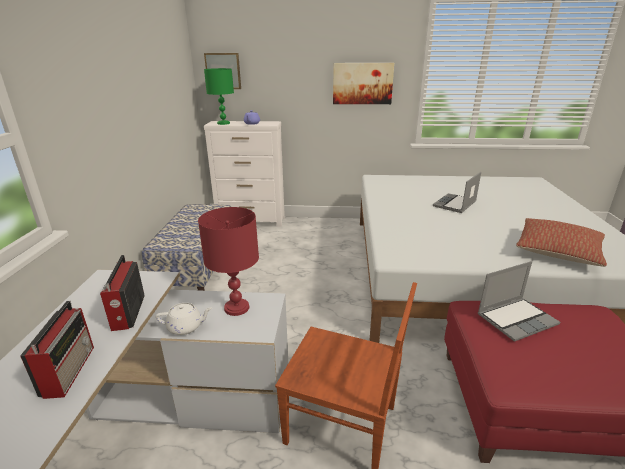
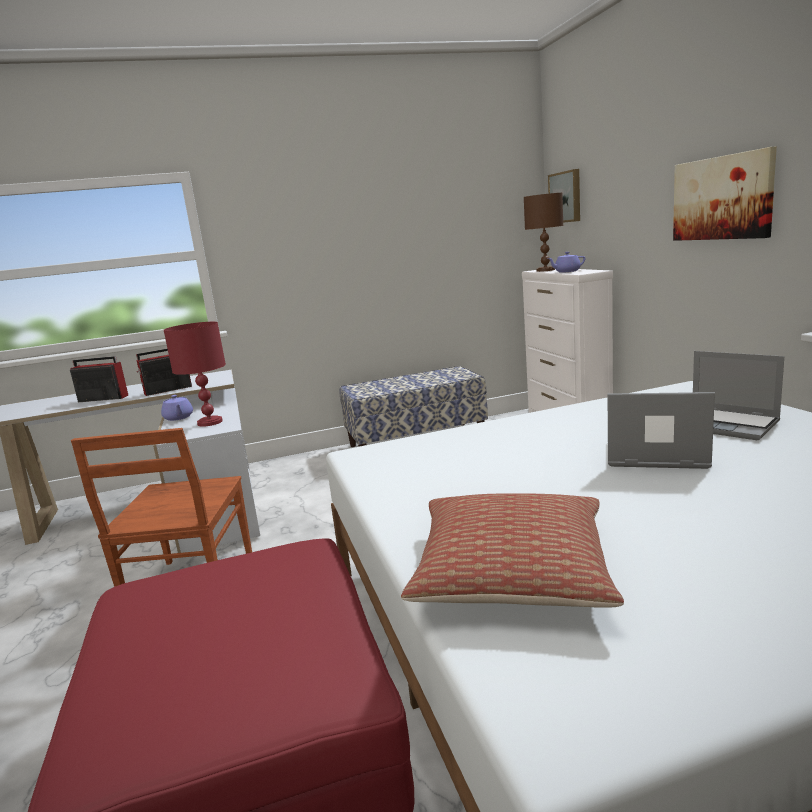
camera: 70 degrees right, 10 degrees down
radio [20,301,94,399] -> radio turned 150 degrees counterclockwise [70,356,128,402]
white teapot [156,303,212,335] -> purple teapot [161,395,193,421]
green table lamp [204,68,234,125] -> brown table lamp [524,193,563,272]
laptop [478,261,560,342] -> laptop moved to [693,351,784,441]

